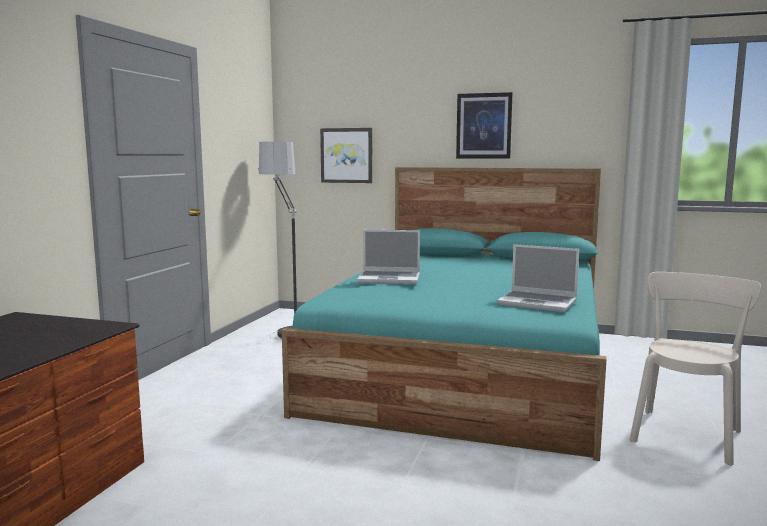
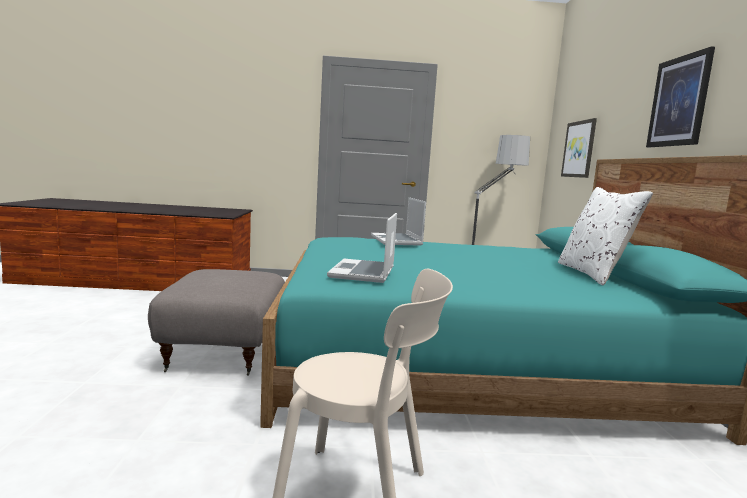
camera: 70 degrees right, 0 degrees up
none -> grey ottoman [148,269,285,376]
none -> white pillow [558,187,653,285]

